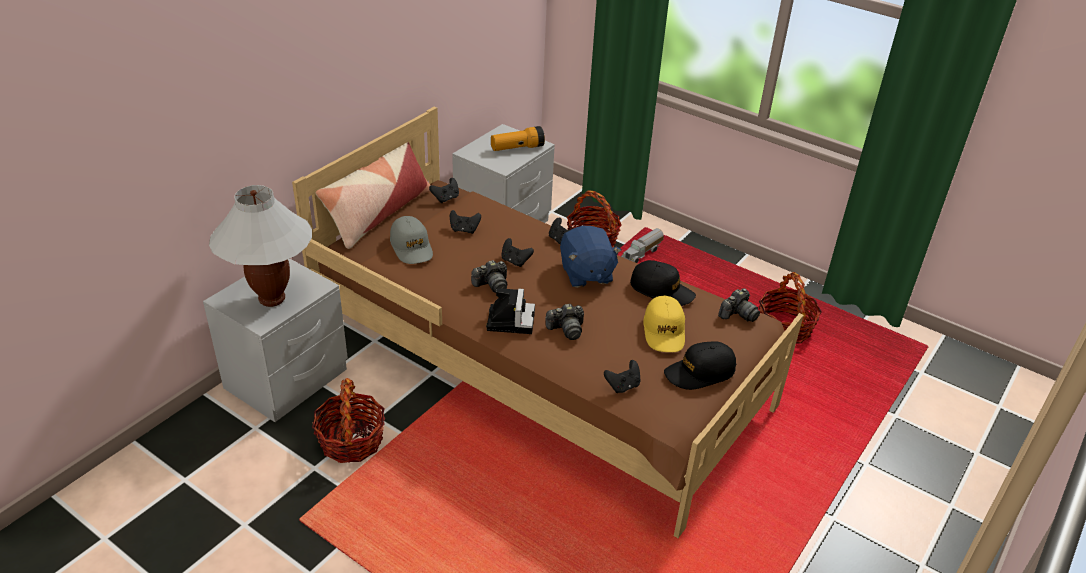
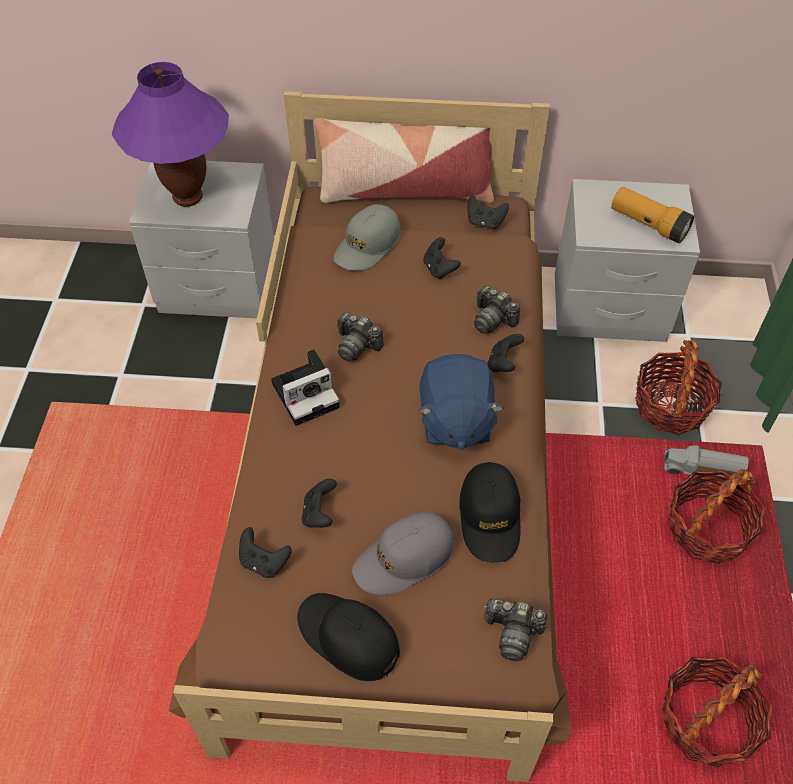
camera: 60 degrees right, 15 degrees up
white table lamp [209,185,312,307] -> purple table lamp [111,62,229,207]
basket [312,378,385,463] -> basket moved to [668,469,765,564]
black game controller [501,238,534,267] -> black game controller moved to [302,479,337,528]
camera [545,304,584,340] -> camera moved to [474,285,520,334]
blue plush toy [560,226,622,288] -> blue plush toy turned 45 degrees counterclockwise [419,354,504,450]
yellow cap [643,295,685,352] -> grey cap [352,512,455,595]

